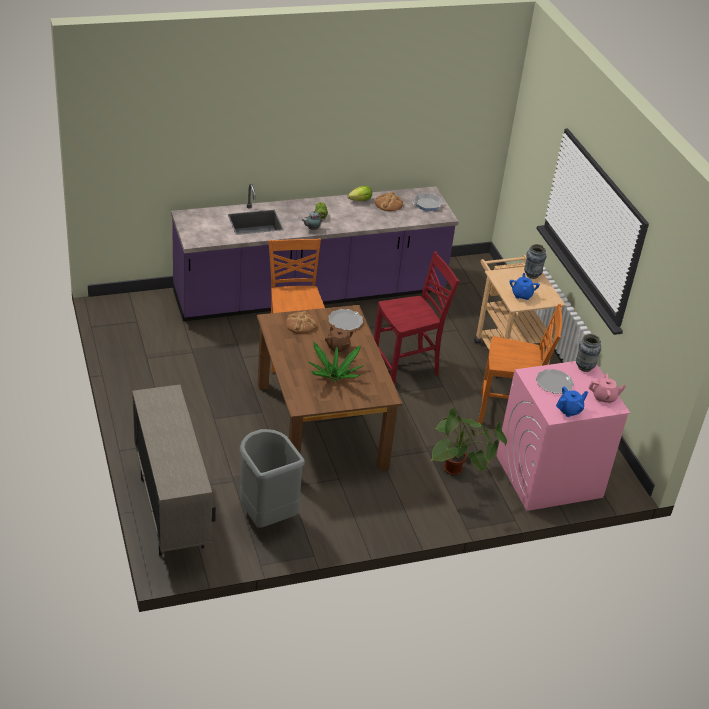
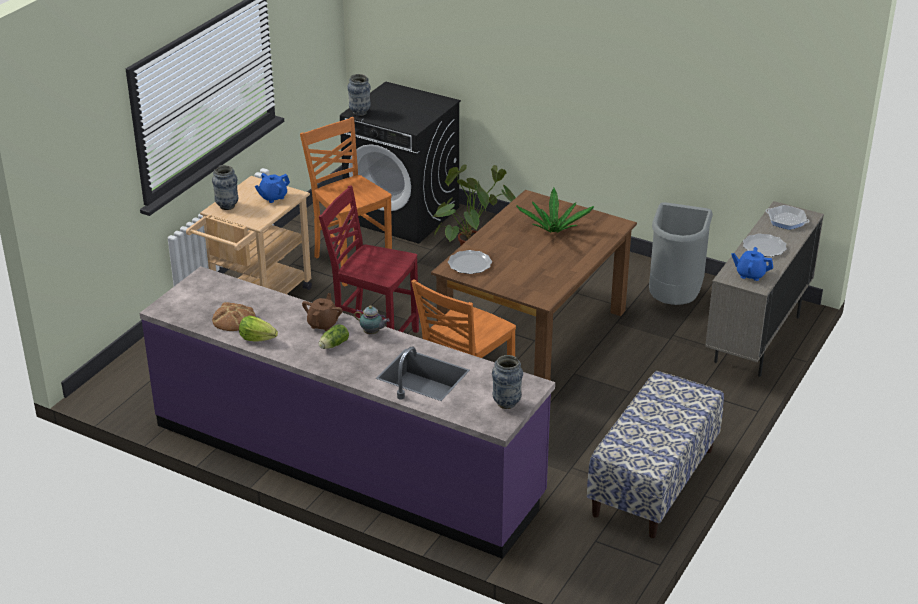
camera: 130 degrees left, 5 degrees down
bread [286,311,318,334] -> none
brown teapot [325,325,354,353] -> brown teapot moved to [302,293,342,331]
frying pan [412,193,444,211] -> frying pan moved to [765,205,809,230]
pink washing machine [496,361,630,511] -> black washing machine [340,81,461,244]
plate [536,369,574,394] -> plate moved to [743,234,787,257]
blue teapot [556,387,588,417] -> blue teapot moved to [731,247,773,281]
pink teapot [589,374,626,404] -> none
none -> vase [492,355,523,409]
none -> bench [587,371,724,538]

